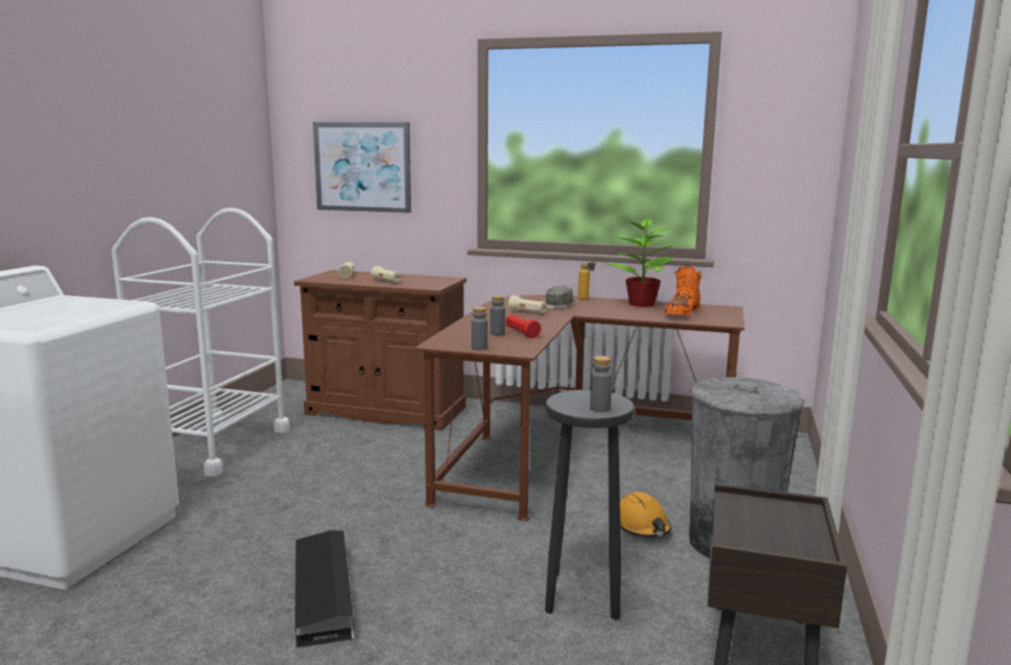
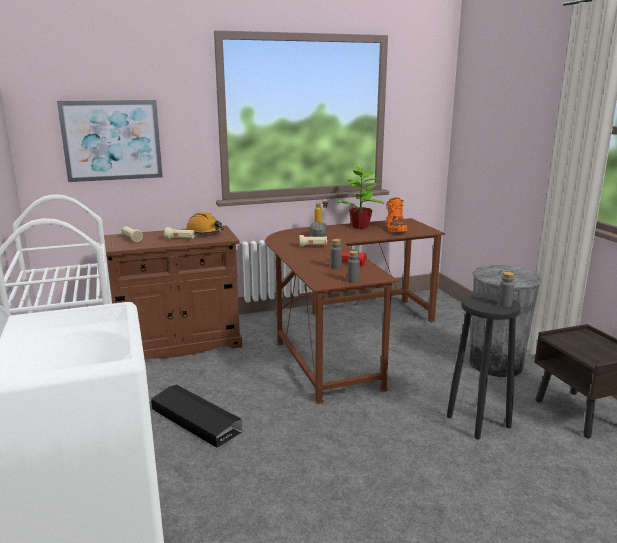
camera: 35 degrees left, 5 degrees up
black storage box [295,530,355,648] -> black storage box moved to [151,385,243,448]
orange hard hat [620,492,671,537] -> orange hard hat moved to [186,212,224,234]

